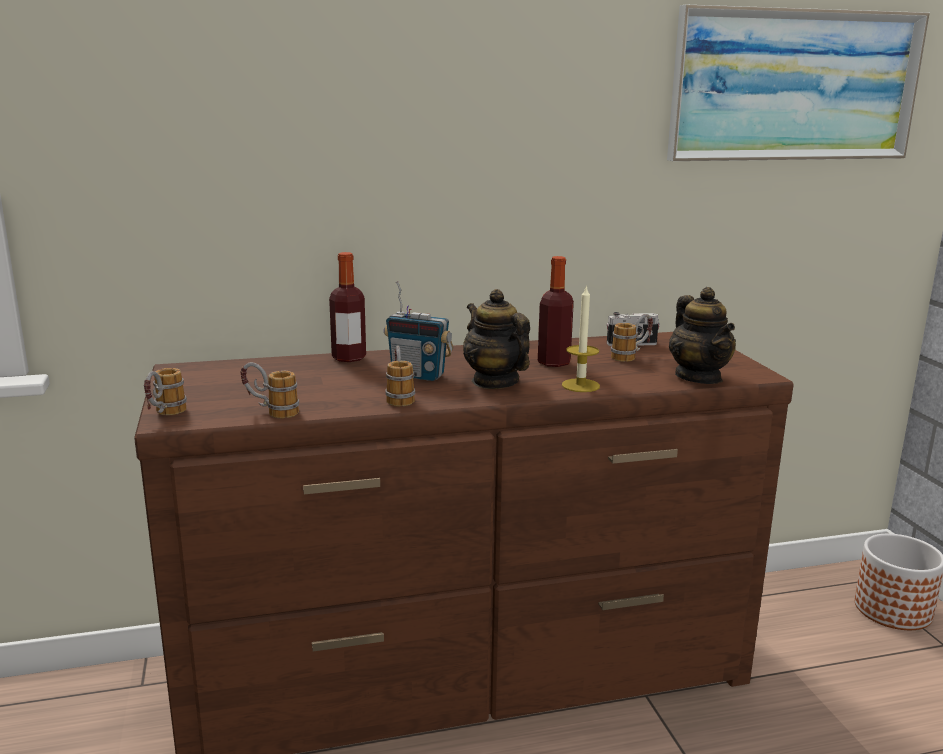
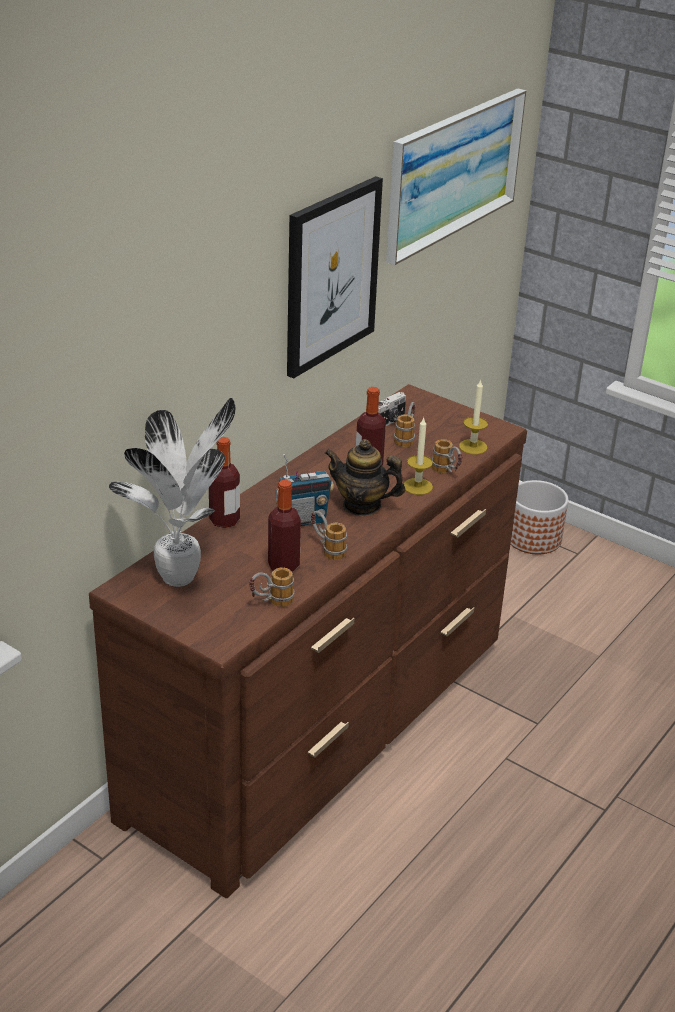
camera: 40 degrees left, 15 degrees up
mug [144,368,187,415] -> mug moved to [432,439,462,473]
teapot [669,287,736,384] -> candle [459,379,488,455]
none -> potted plant [109,398,235,587]
none -> bottle [268,480,301,572]
none -> picture [287,176,383,378]

